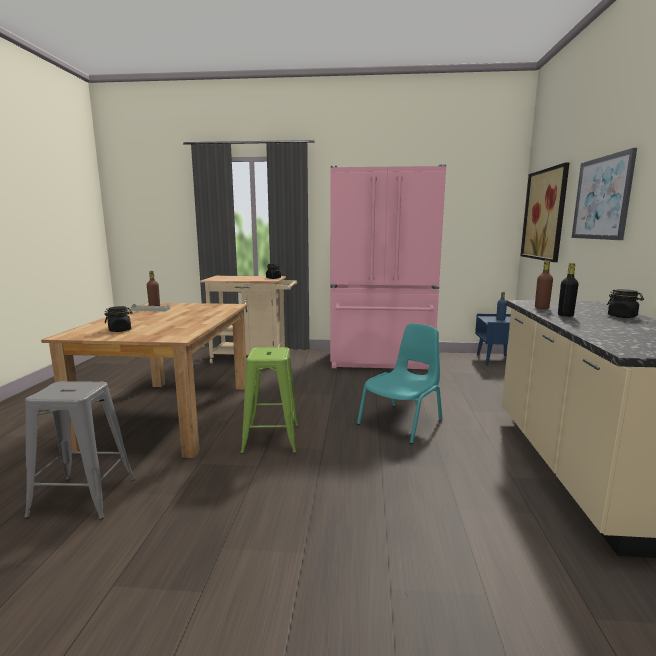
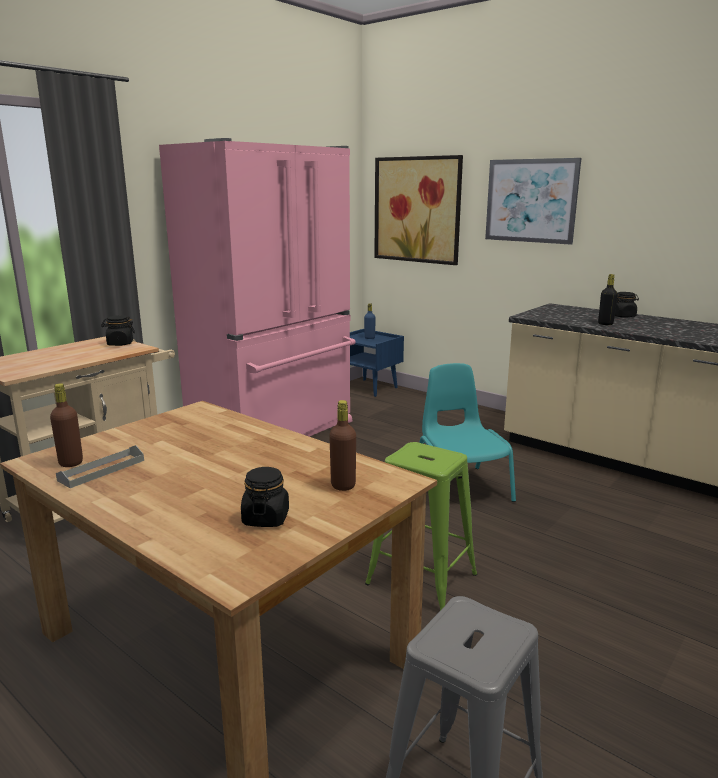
camera: 55 degrees left, 5 degrees up
brown bottle [535,260,553,309] -> brown bottle moved to [329,400,356,491]

